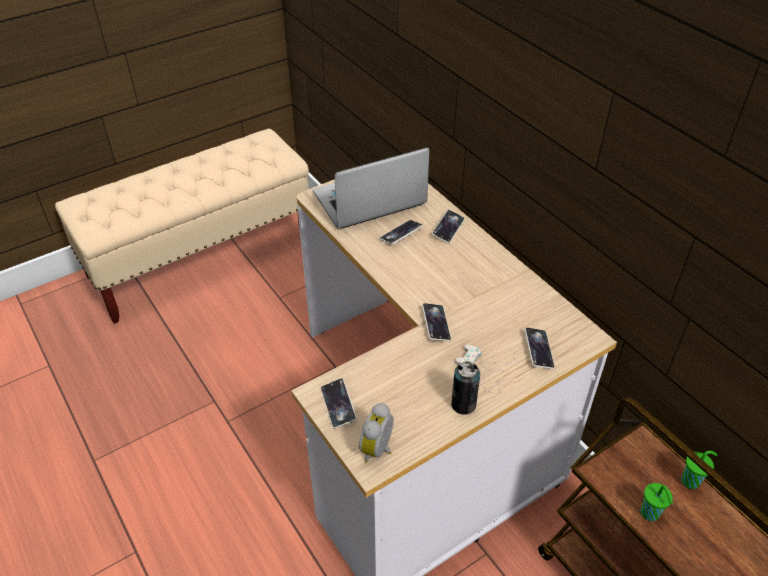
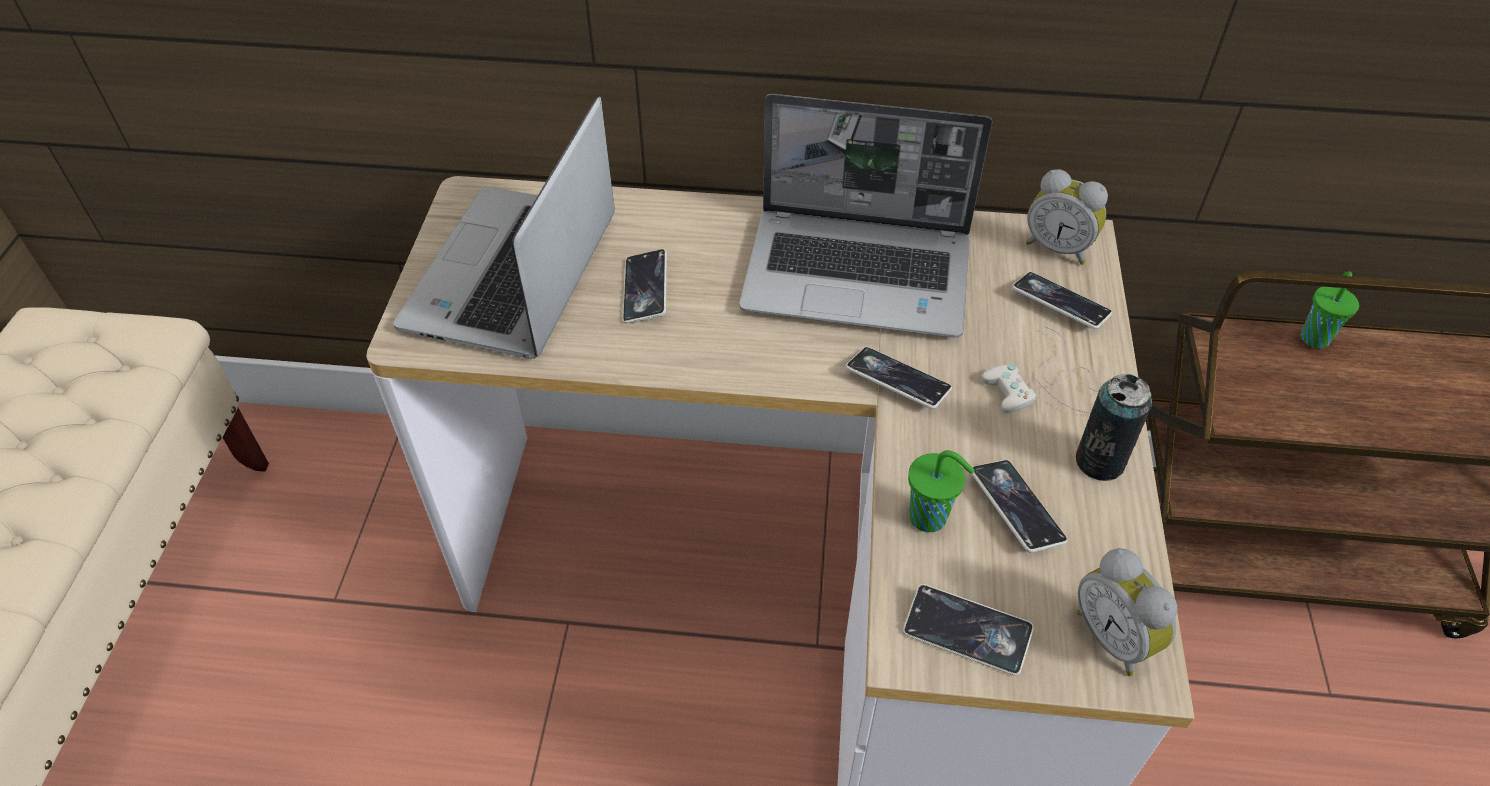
camera: 50 degrees left, 5 degrees up
phone [432,210,465,243] -> phone moved to [972,460,1068,553]
green cup [640,483,673,521] -> green cup moved to [908,450,975,532]
none -> laptop [739,94,992,338]
none -> alarm clock [1026,169,1108,265]

